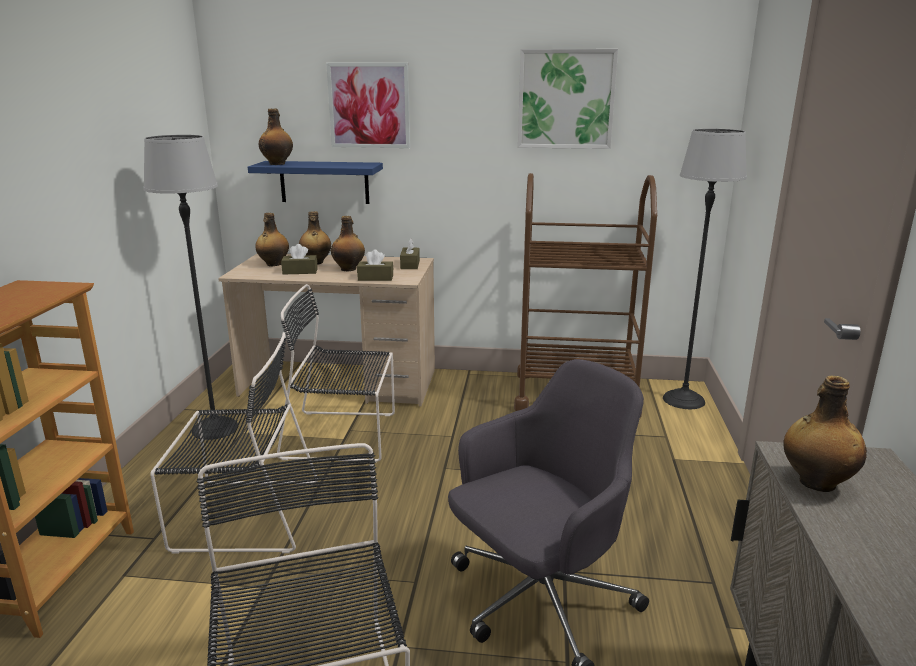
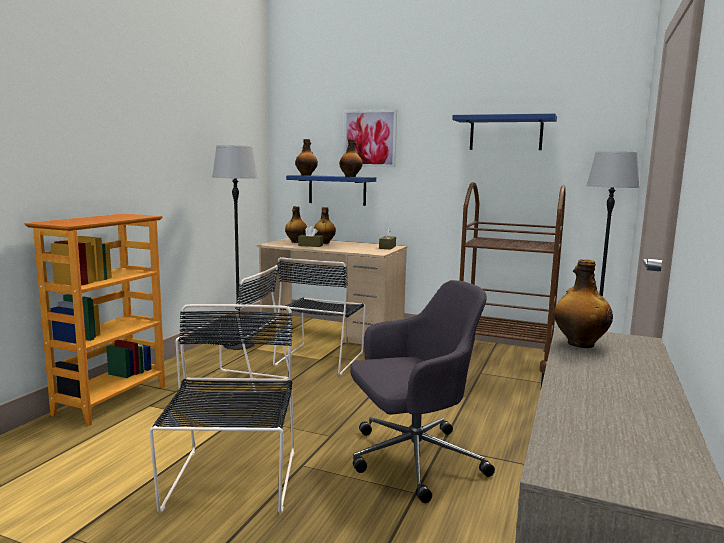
camera: 15 degrees right, 10 degrees down
black chair [277,284,395,463] -> black chair turned 90 degrees counterclockwise [273,257,366,375]
bottle [331,216,365,271] -> bottle moved to [339,139,363,177]
brown tissue box [357,249,393,281] -> none
picture [518,49,618,149] -> blue shelf [452,113,557,150]

